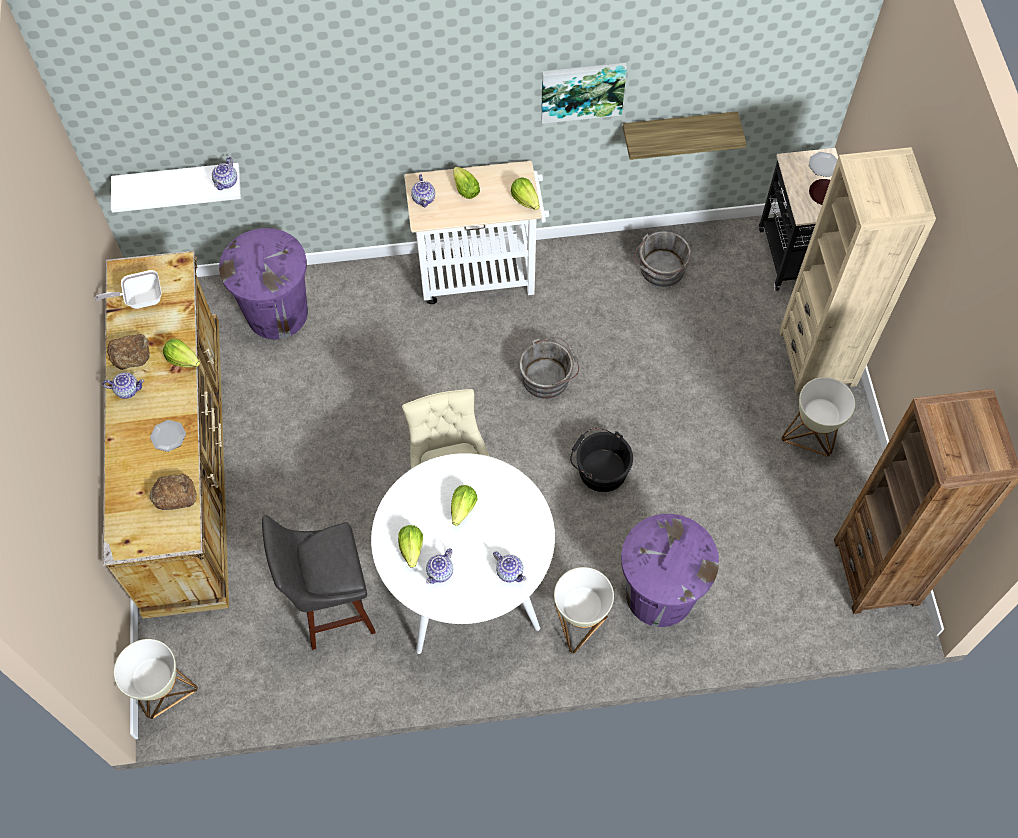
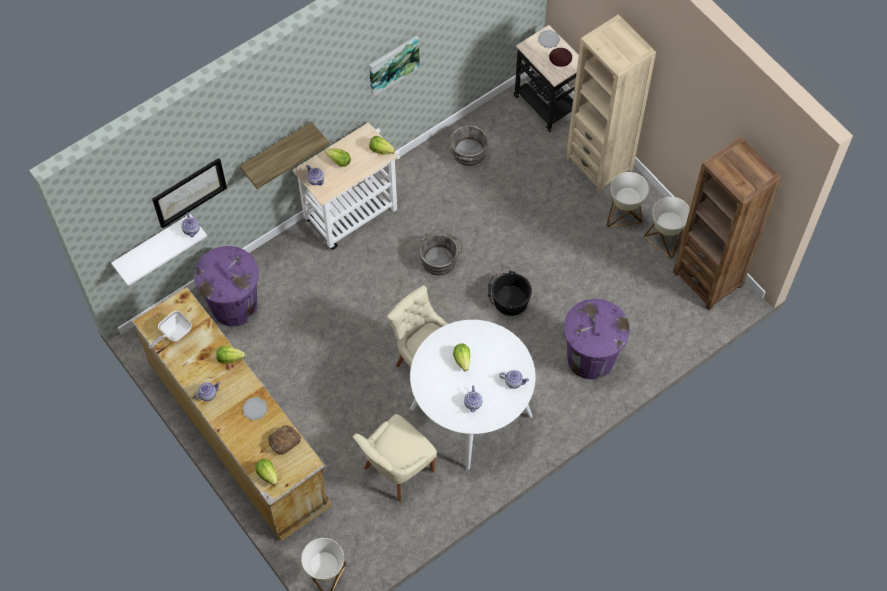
camera: 30 degrees left, 0 degrees up
bread [107,334,150,370] -> none
grey stool [262,515,376,650] -> beige chair [353,414,437,502]
lettuce [398,525,423,567] -> lettuce moved to [255,459,278,486]
planter [554,567,614,653] -> planter moved to [644,197,690,258]
shelf [623,111,747,160] -> shelf moved to [240,121,329,189]
none -> picture [152,158,227,228]

